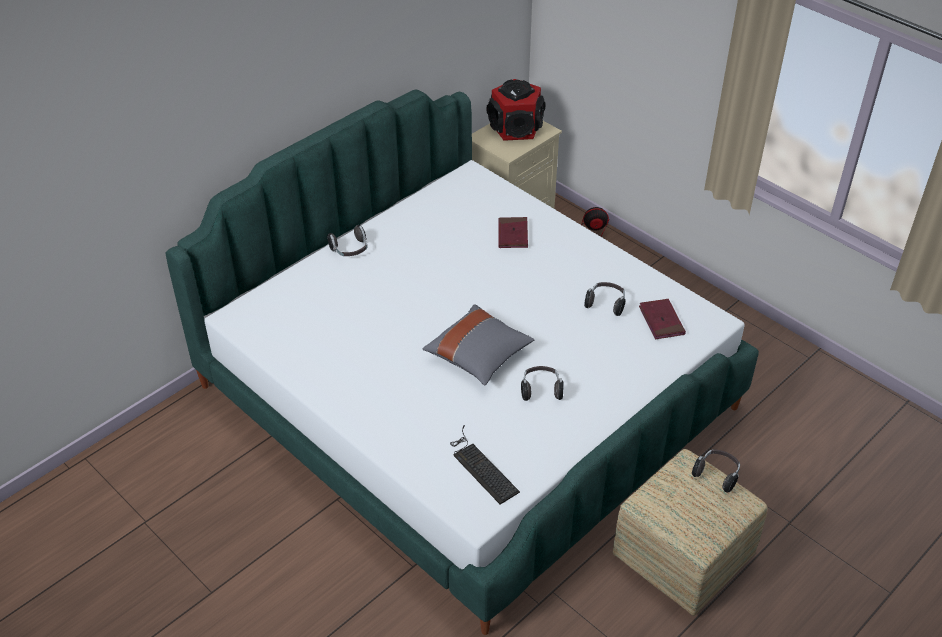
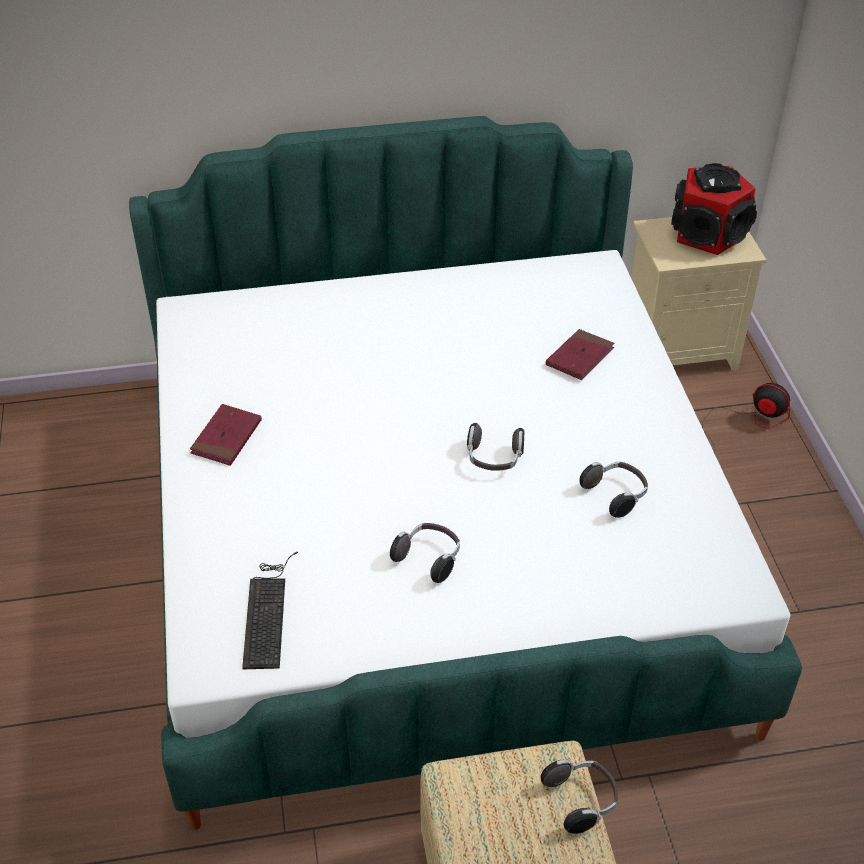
camera: 35 degrees right, 0 degrees up
headphones [327,225,367,256] -> headphones moved to [467,423,524,471]
grey pillow [422,305,534,385] -> none
red book [639,299,686,340] -> red book moved to [190,404,262,466]

